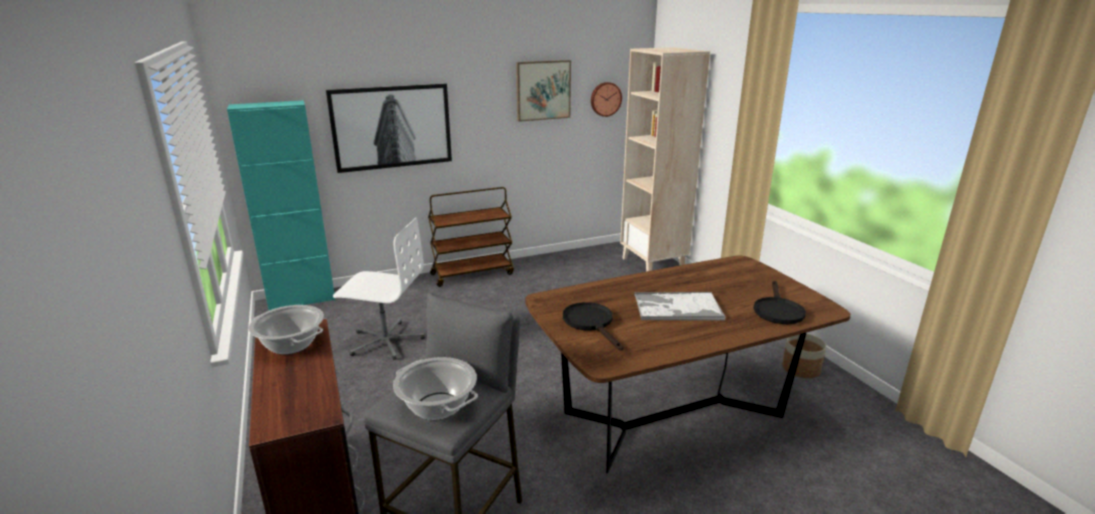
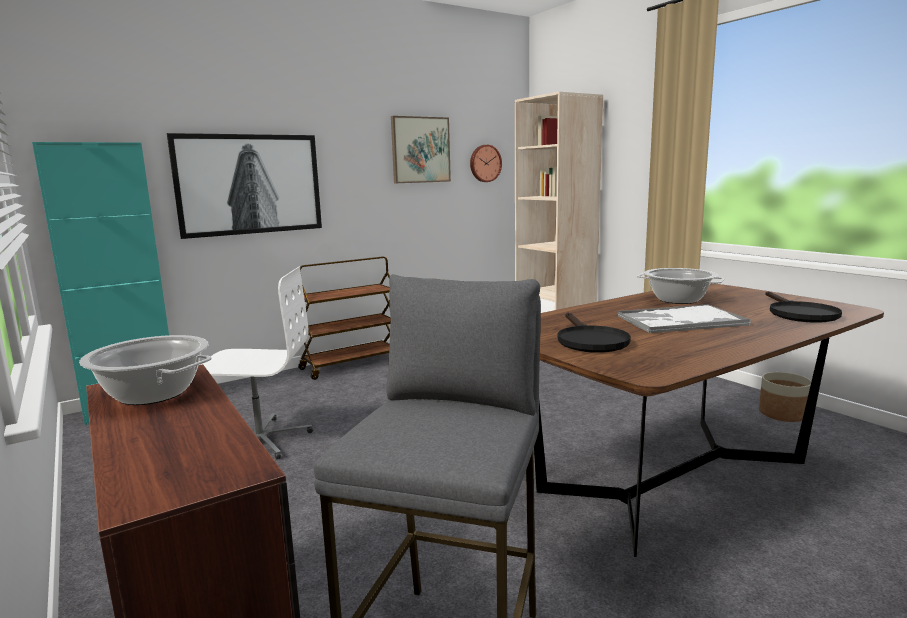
camera: 10 degrees left, 10 degrees down
cooking pot [393,357,478,420] -> cooking pot moved to [637,268,725,304]
black frying pan [563,302,624,351] -> black frying pan turned 150 degrees counterclockwise [557,313,631,353]

